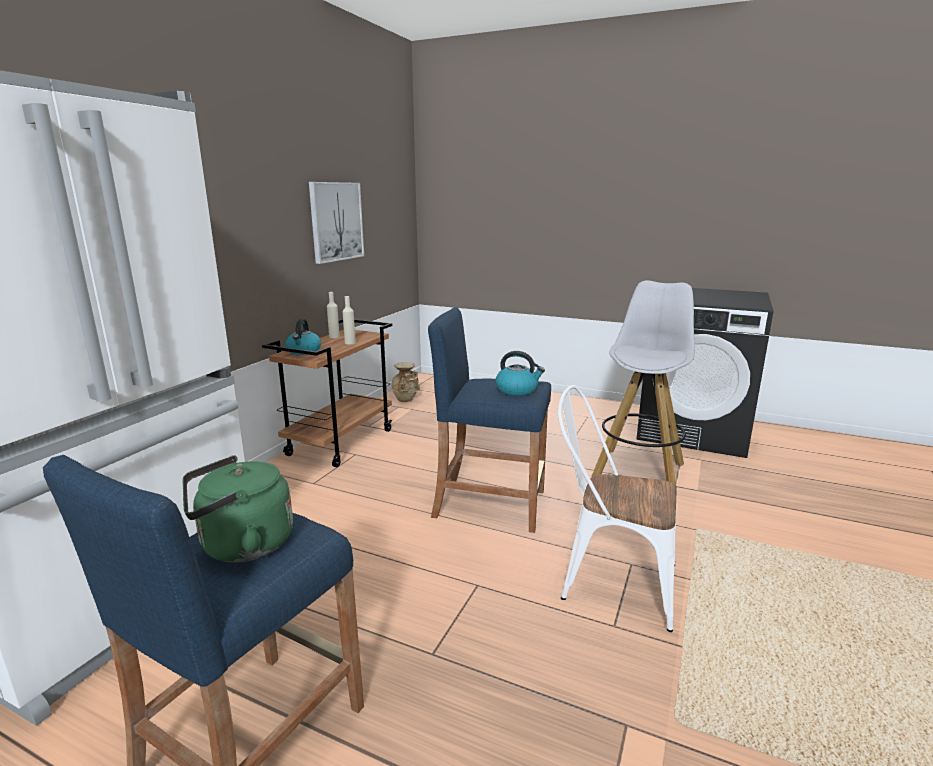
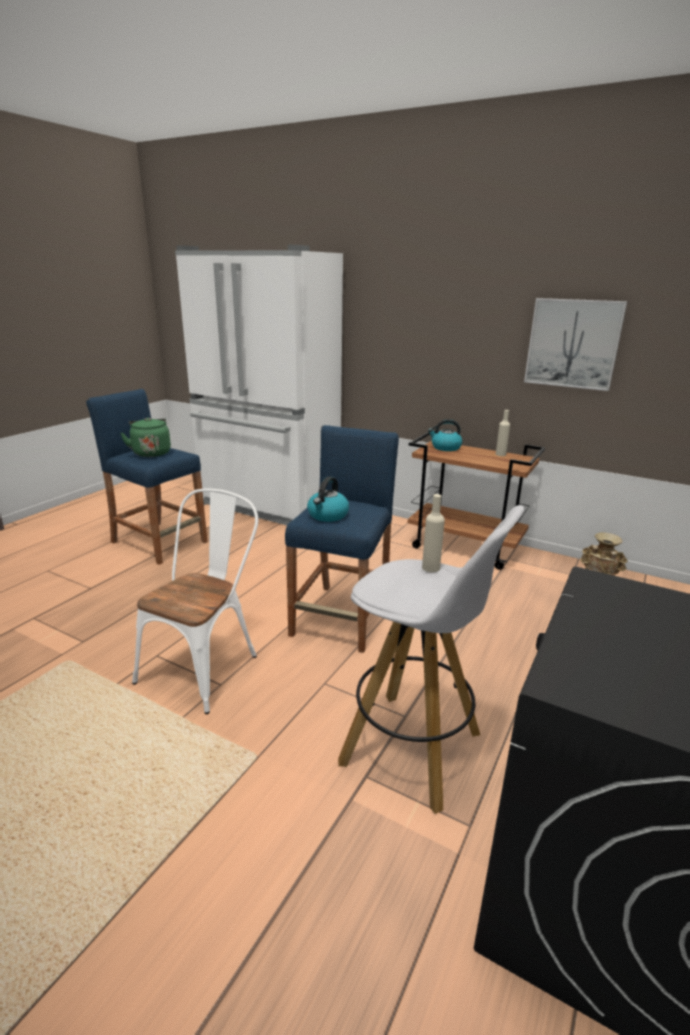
camera: 95 degrees right, 5 degrees up
beige bottle [342,296,356,344] -> beige bottle moved to [422,494,445,572]

